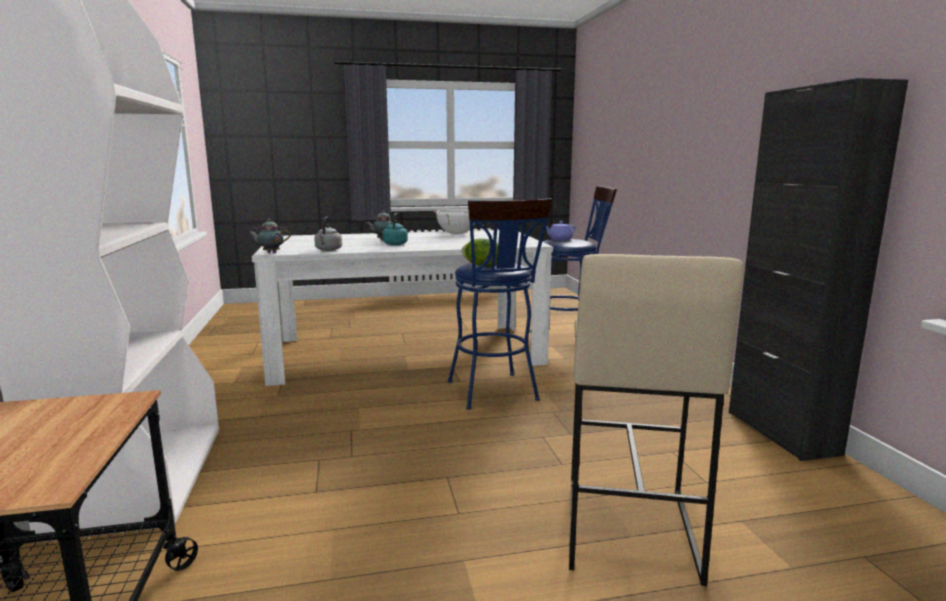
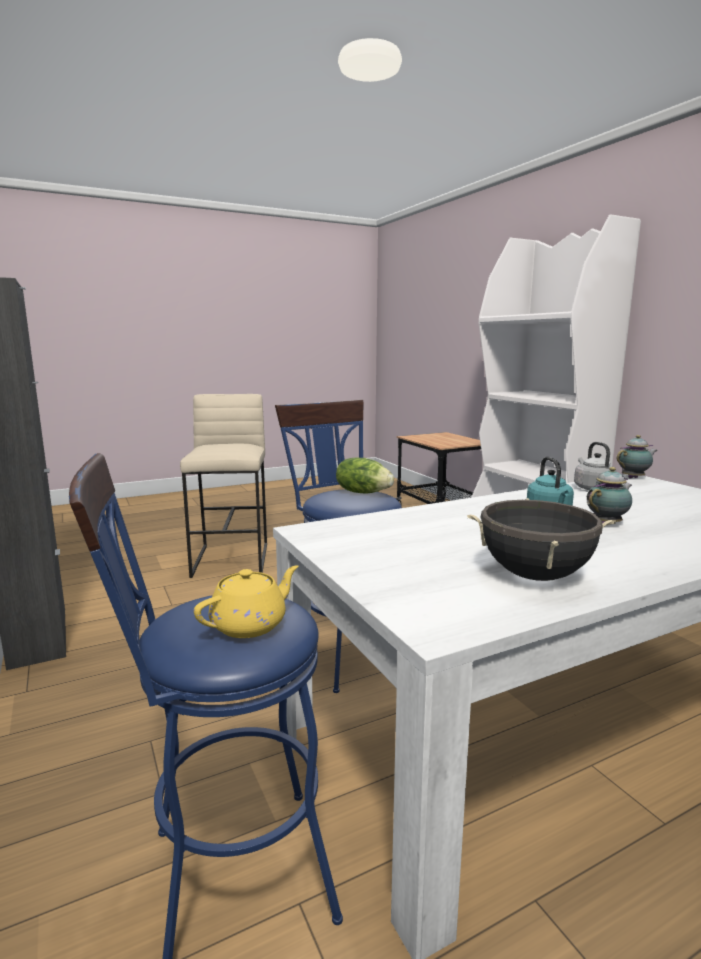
camera: 165 degrees right, 0 degrees up
white cooking pot [433,209,474,235] -> black cooking pot [467,498,616,581]
purple teapot [546,221,576,241] -> yellow teapot [194,565,298,638]

